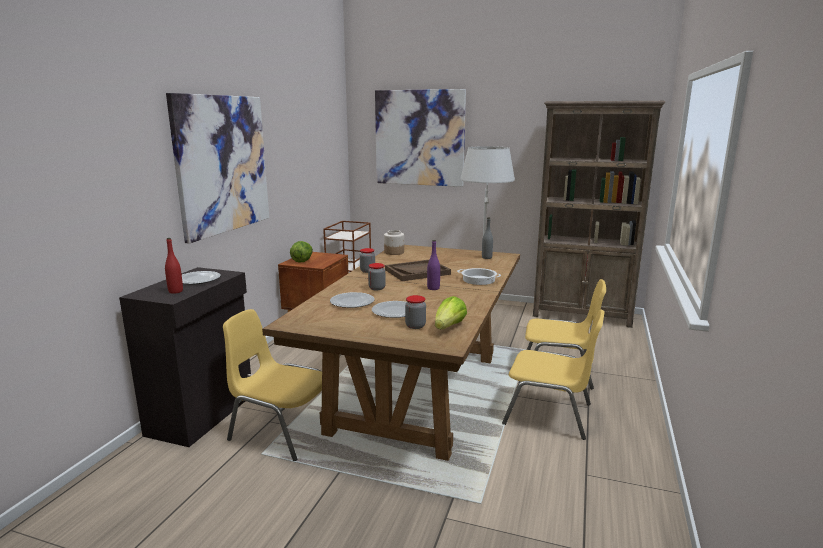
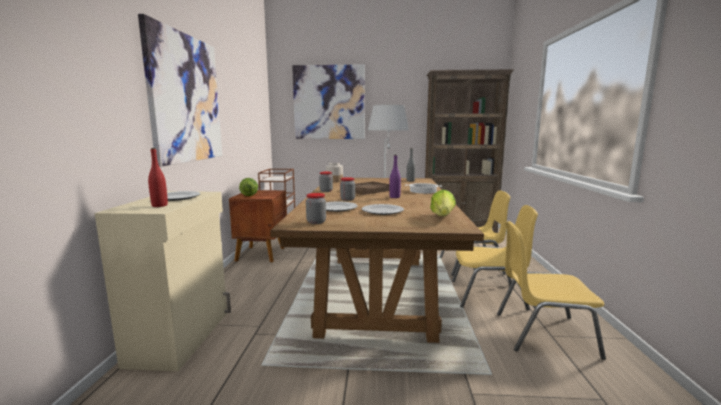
camera: 15 degrees left, 5 degrees down
black cabinet [119,267,252,447] -> beige cabinet [95,191,231,371]
yellow chair [223,309,322,461] -> yellow chair moved to [497,221,606,360]
jar [405,295,426,329] -> jar moved to [306,193,326,224]

